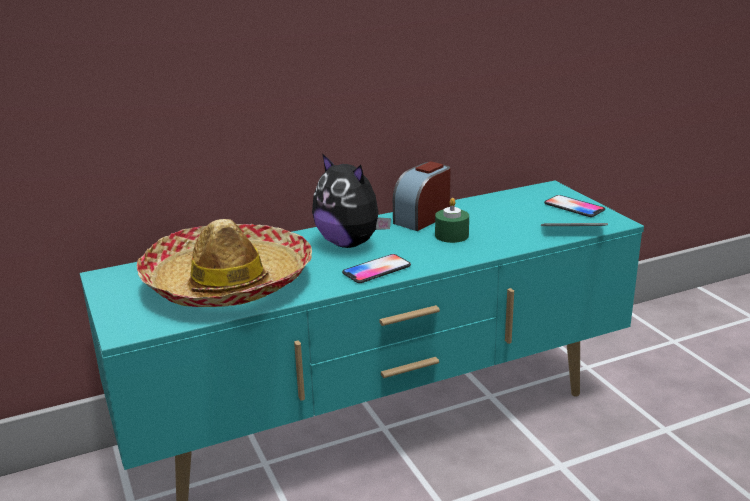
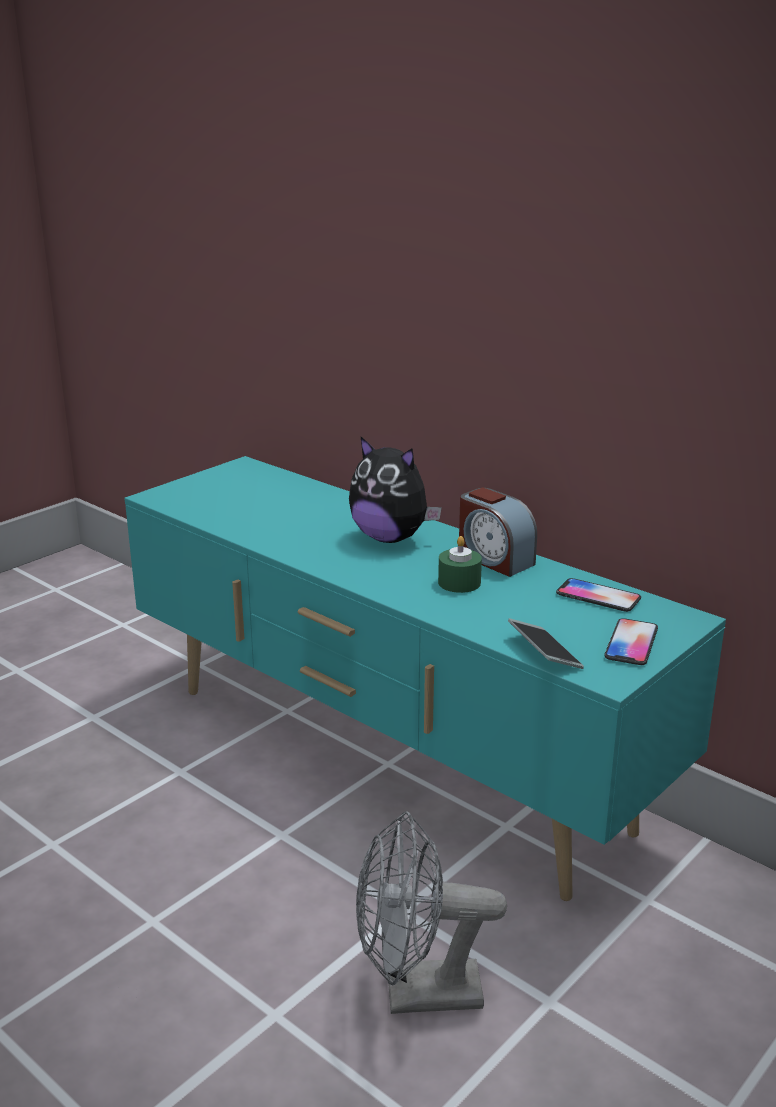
camera: 65 degrees right, 0 degrees up
hat [137,219,312,307] -> none
plush toy [312,153,391,248] -> plush toy turned 75 degrees counterclockwise [349,436,442,543]
phone [342,254,411,283] -> phone moved to [556,578,641,612]
alarm clock [393,161,451,231] -> alarm clock turned 150 degrees counterclockwise [459,488,537,577]
none -> grey fan [356,811,507,1014]

